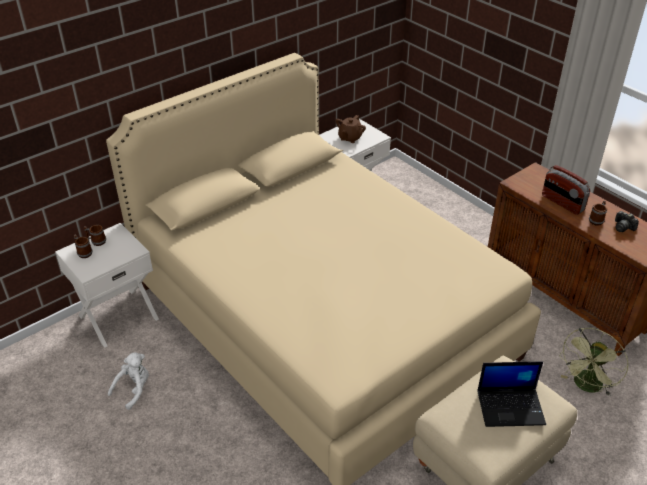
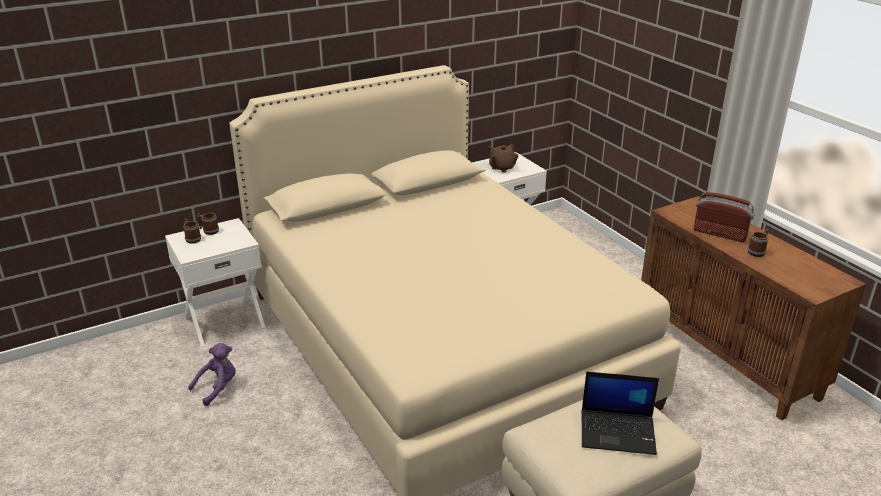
camera: 10 degrees right, 10 degrees down
white plush toy [108,353,149,410] -> purple plush toy [189,343,236,406]
radio [542,165,590,215] -> radio turned 150 degrees clockwise [694,192,754,242]
green fan [559,328,629,396] -> none
camera [615,211,639,232] -> none

